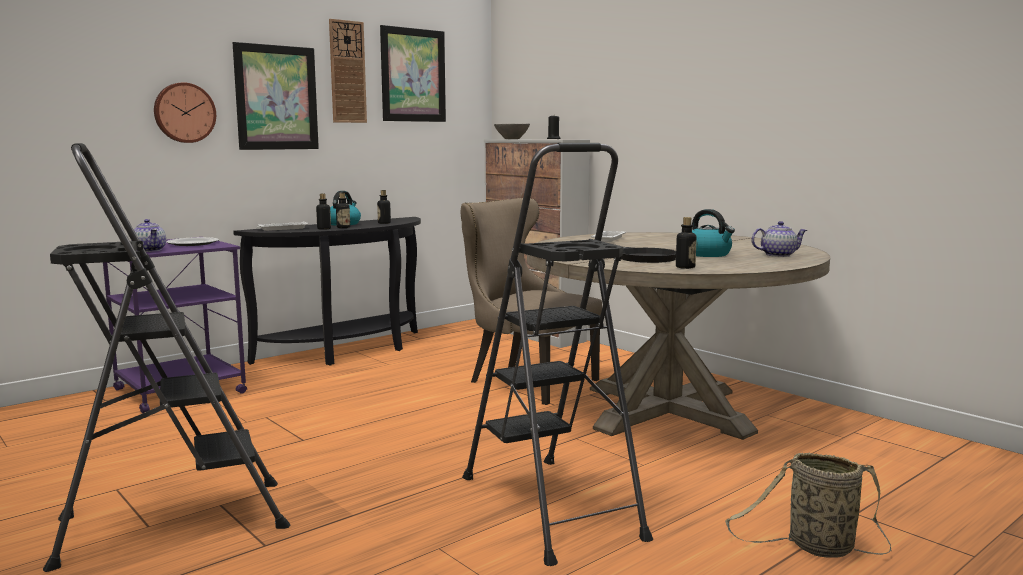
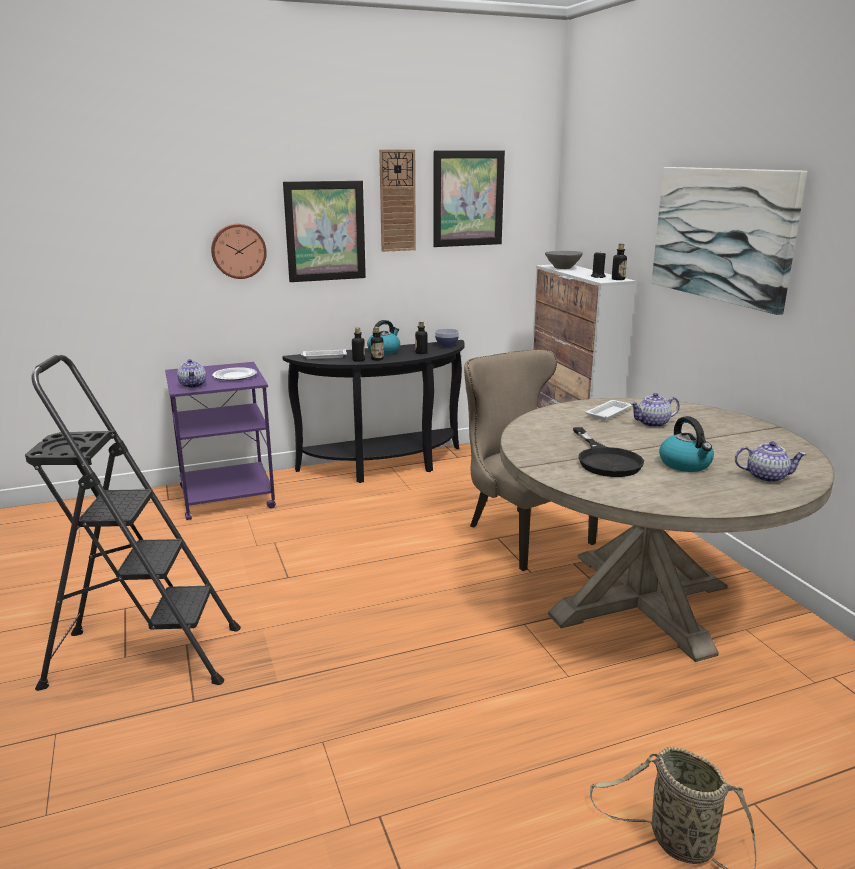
camera: 20 degrees right, 10 degrees up
step ladder [462,143,653,566] -> none
bottle [676,217,697,269] -> bottle moved to [612,244,627,280]
none -> bowl [435,329,459,347]
none -> teapot [630,393,680,427]
none -> picture [652,167,807,315]

